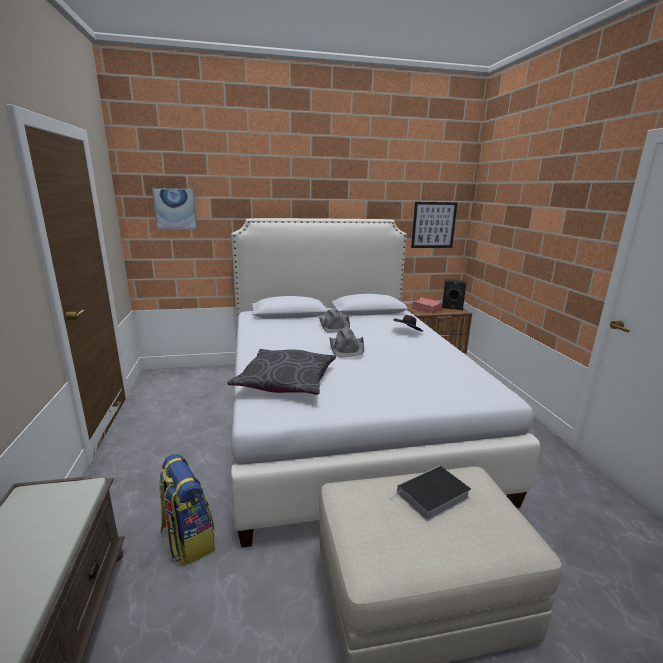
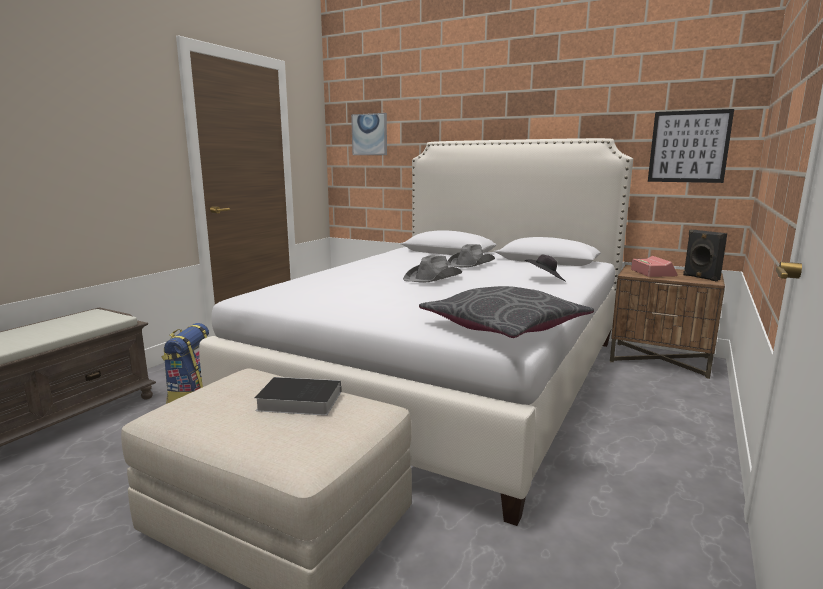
camera: 40 degrees right, 5 degrees down
grey pillow [227,349,336,395] -> grey pillow moved to [419,286,594,338]

